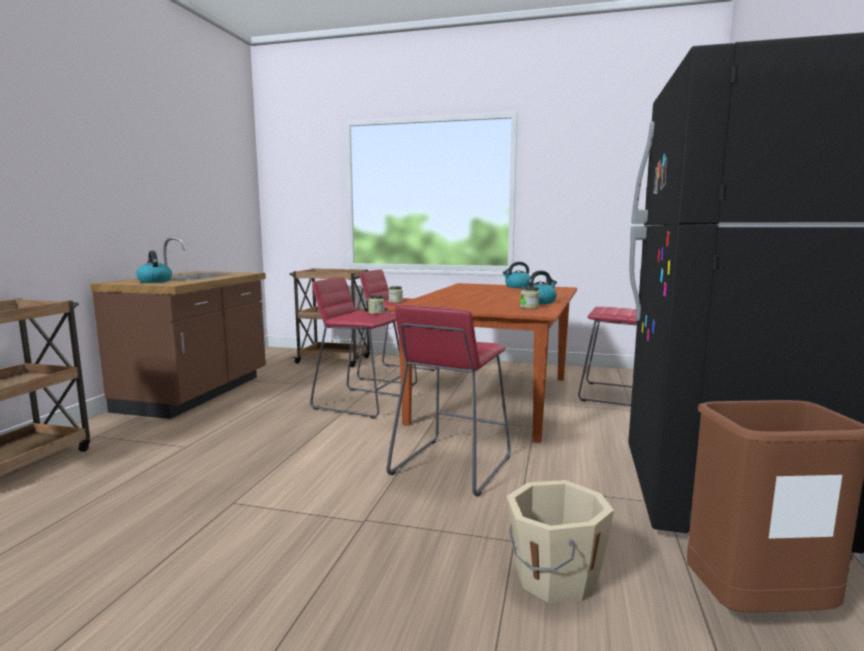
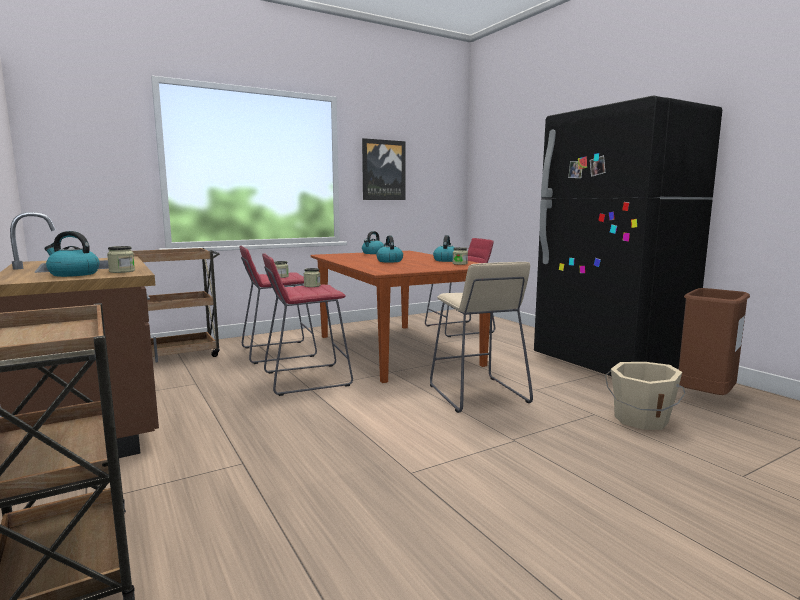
camera: 45 degrees left, 0 degrees up
red stool [387,305,510,497] -> beige stool [430,262,533,413]
none -> jar [107,246,135,273]
none -> picture [362,138,406,200]
none -> kettle [376,236,403,263]

